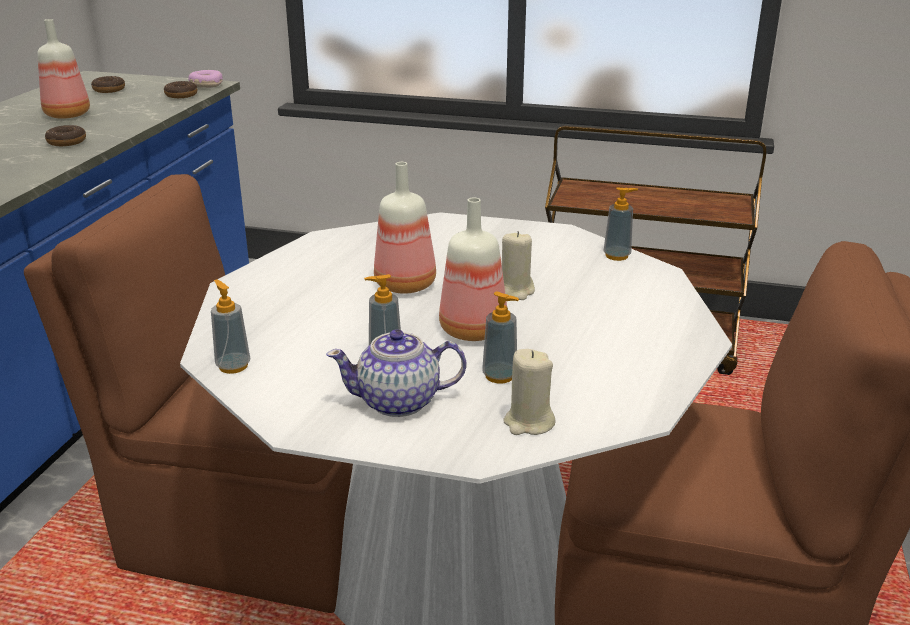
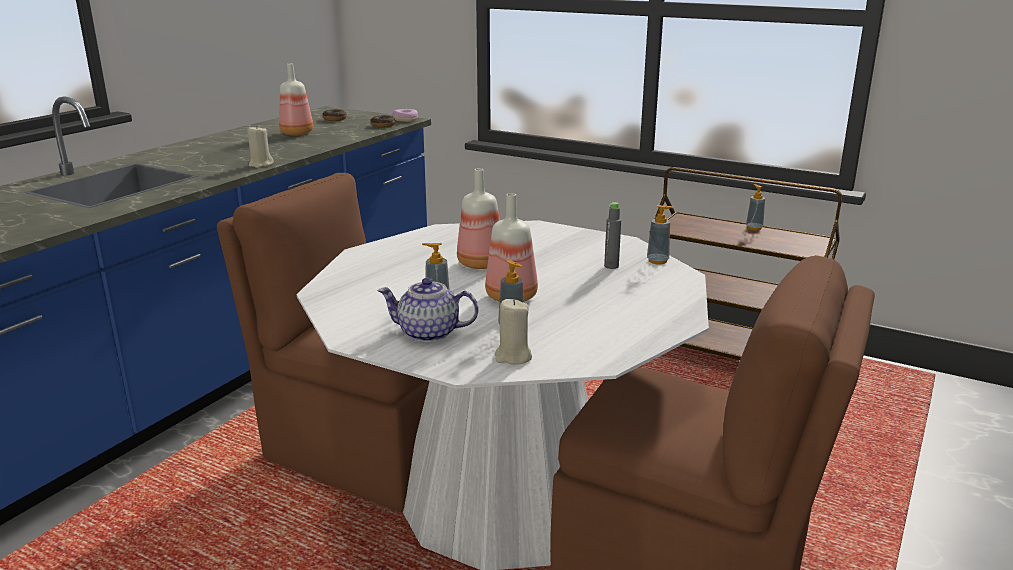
camera: 15 degrees right, 5 degrees down
donut [45,125,86,146] -> none
soap dispenser [211,279,250,374] -> soap dispenser moved to [746,184,765,230]
beige candle [502,231,535,300] -> beige candle moved to [247,125,274,168]
none -> grey bottle [604,202,621,269]

